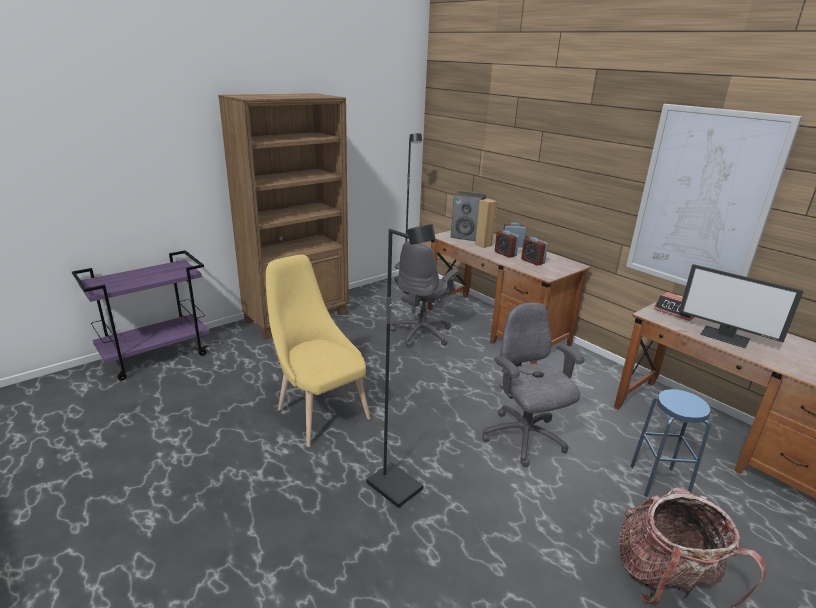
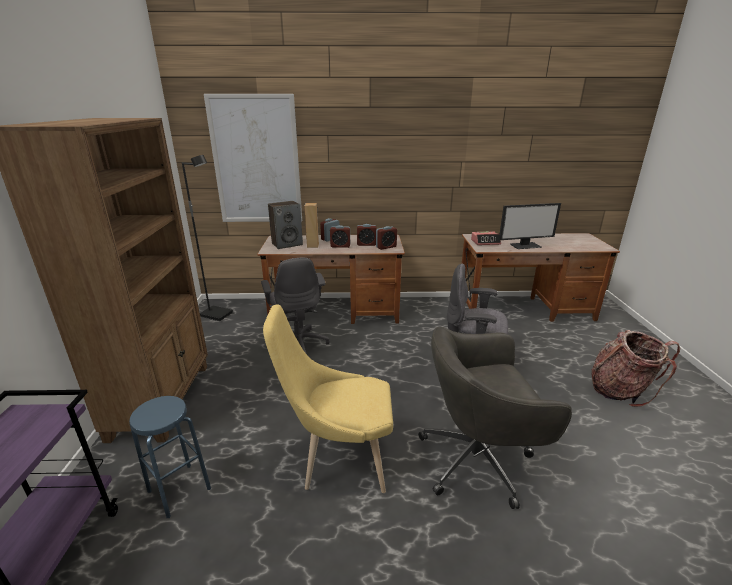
camera: 50 degrees left, 0 degrees up
black floor lamp [367,224,436,508] -> grey office chair [418,327,572,509]
picture [626,104,802,286] -> picture moved to [204,94,302,222]
blue stool [630,389,711,497] -> blue stool moved to [129,396,211,518]
none -> alarm clock [376,226,397,250]

